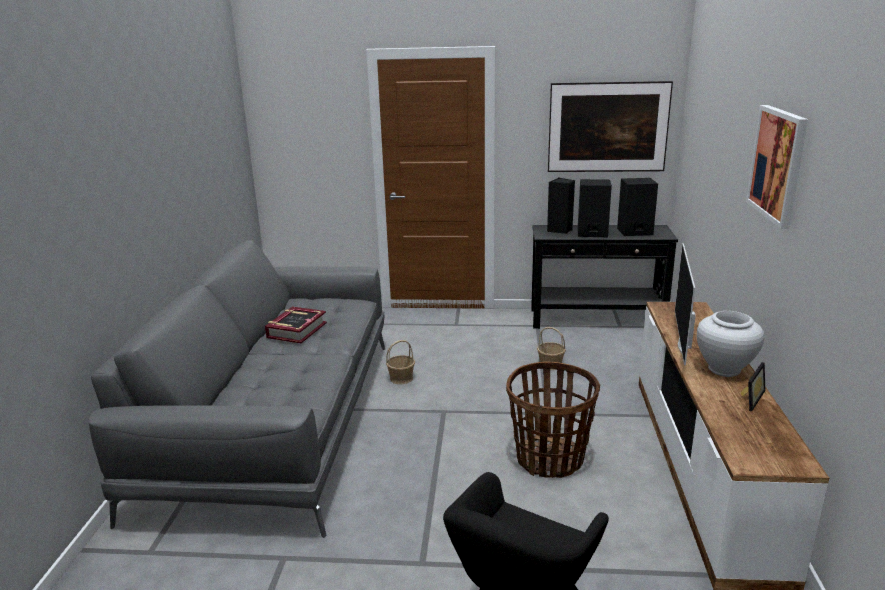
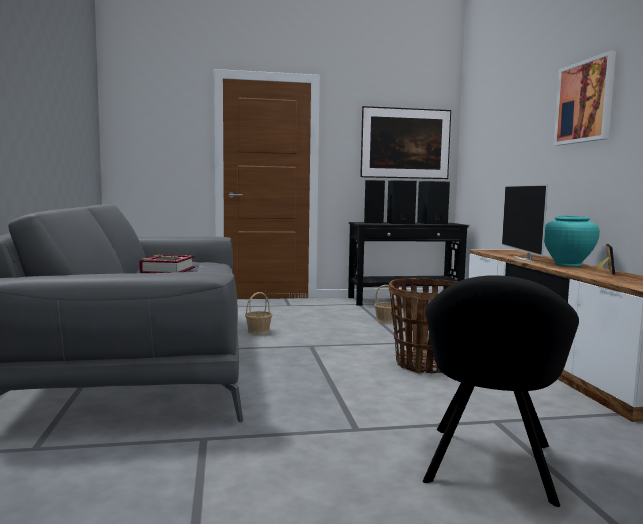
camera: 15 degrees left, 15 degrees down
white vase [697,311,764,377] -> turquoise vase [544,216,600,267]

